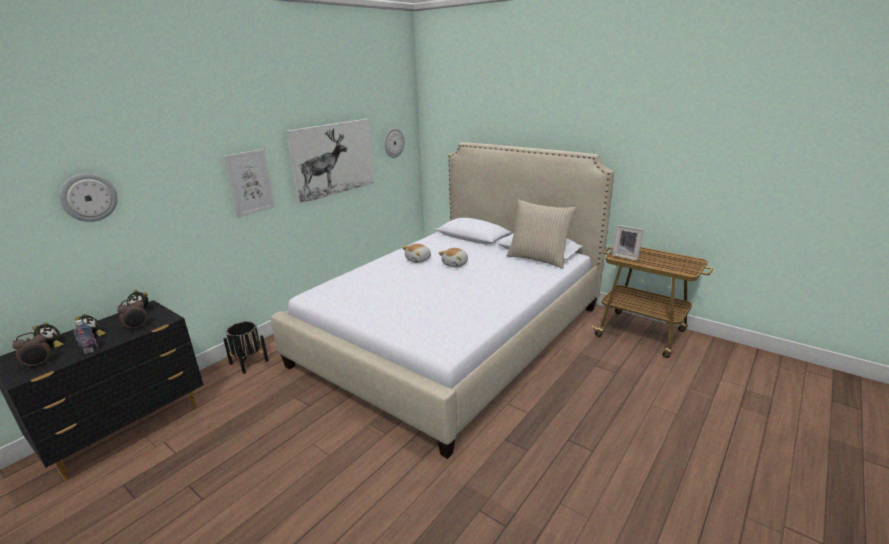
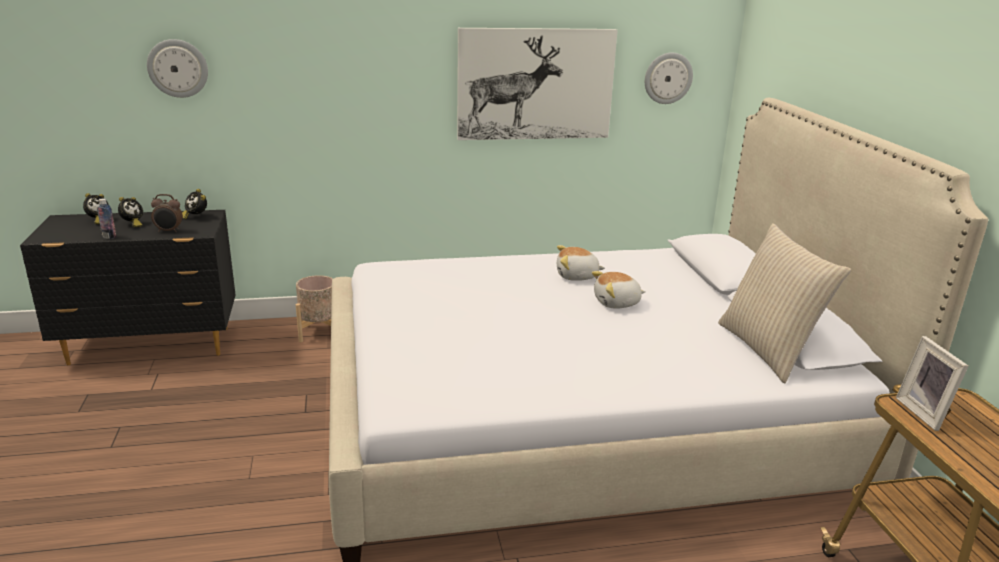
camera: 40 degrees right, 0 degrees up
alarm clock [12,332,50,369] -> none
black planter [223,321,269,374] -> beige planter [296,275,333,342]
picture [224,149,275,217] -> none

